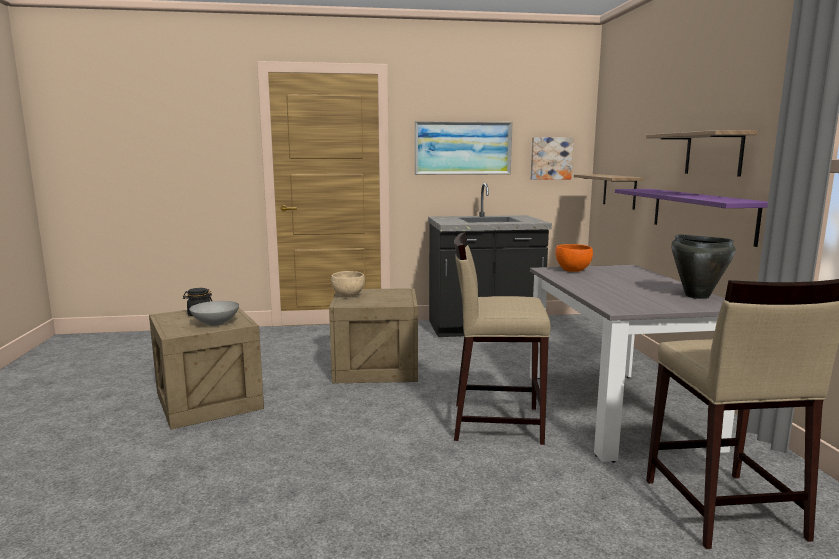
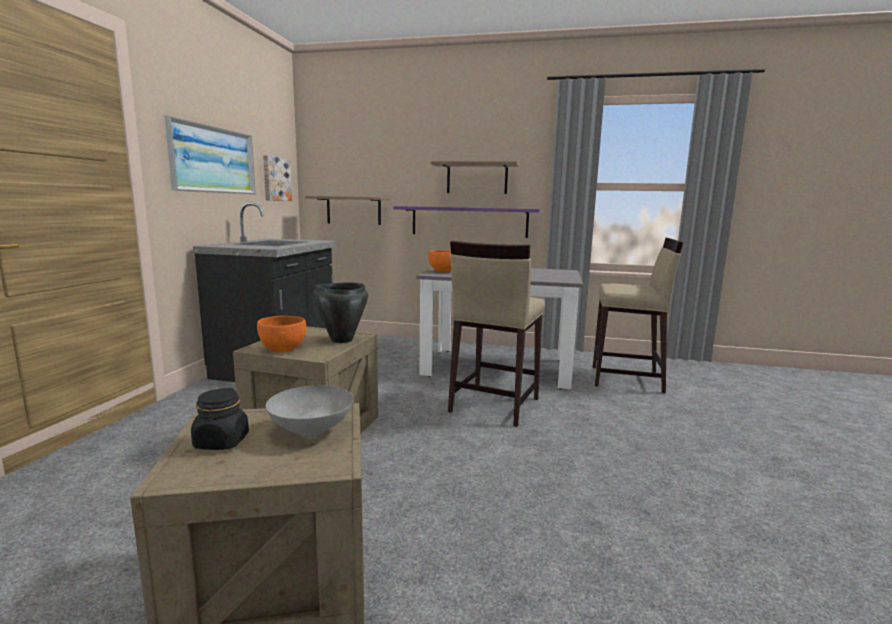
camera: 70 degrees left, 0 degrees up
beige bowl [331,271,365,297] -> orange bowl [257,316,307,352]
black cooking pot [671,234,735,299] -> black cooking pot moved to [313,283,368,343]

